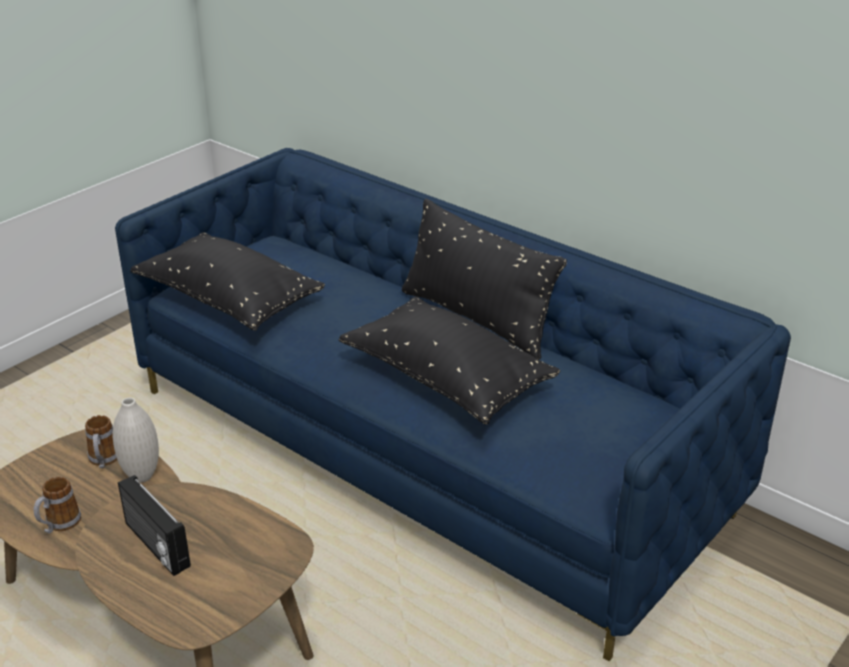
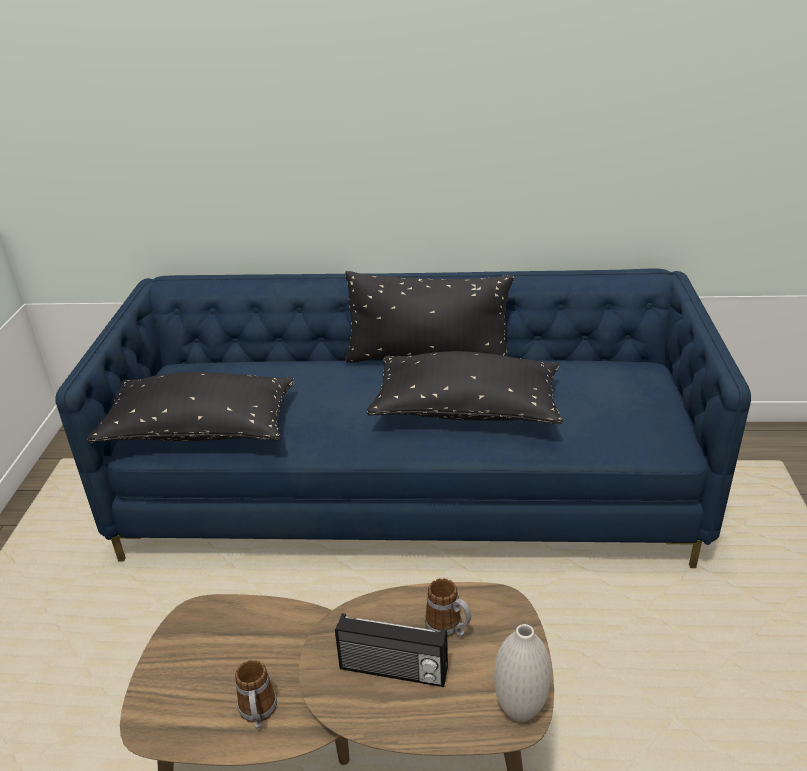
camera: 35 degrees left, 0 degrees up
mug [85,415,117,468] -> mug moved to [425,578,471,637]
white vase [113,398,159,483] -> white vase moved to [494,624,551,722]

